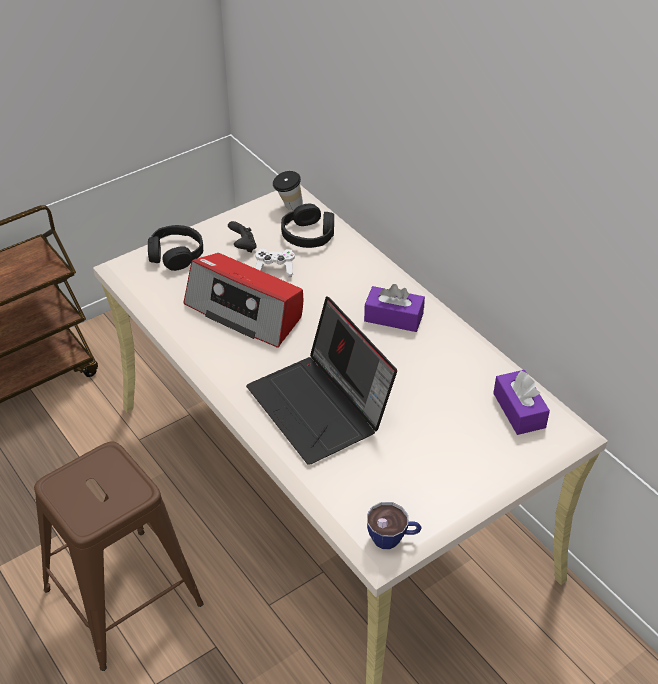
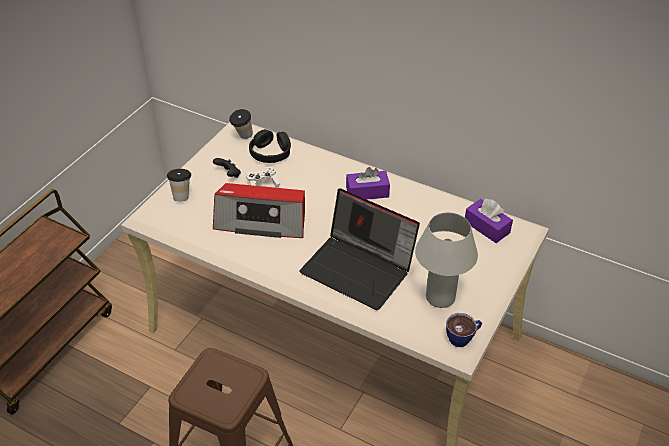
camera: 25 degrees left, 0 degrees up
black headphones [148,225,203,271] -> cup [167,169,191,202]
none -> white table lamp [415,212,478,308]

